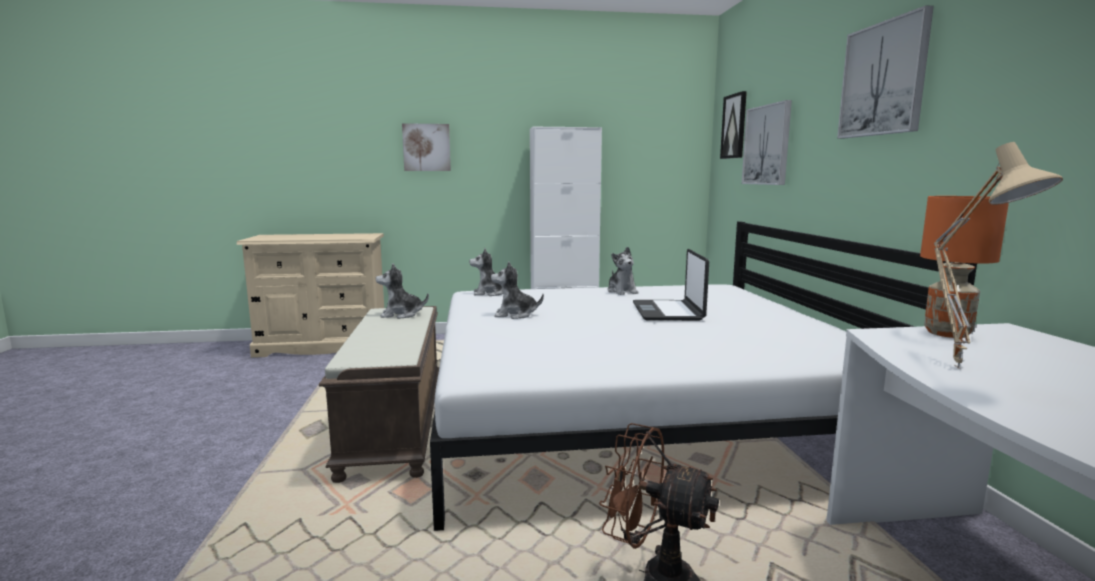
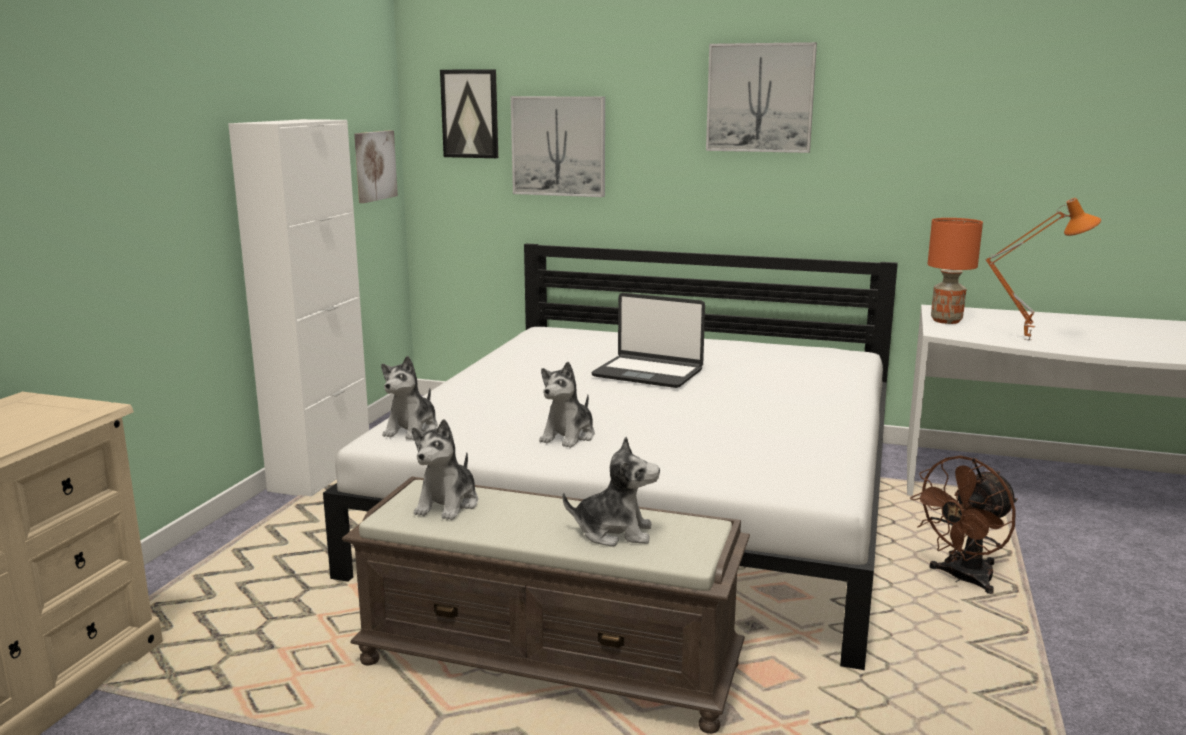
camera: 65 degrees left, 5 degrees up
picture [402,123,451,171] -> picture moved to [354,131,398,203]
plush toy [607,247,638,295] -> plush toy moved to [562,437,660,547]
beige table lamp [934,142,1063,369] -> orange table lamp [985,198,1101,341]

